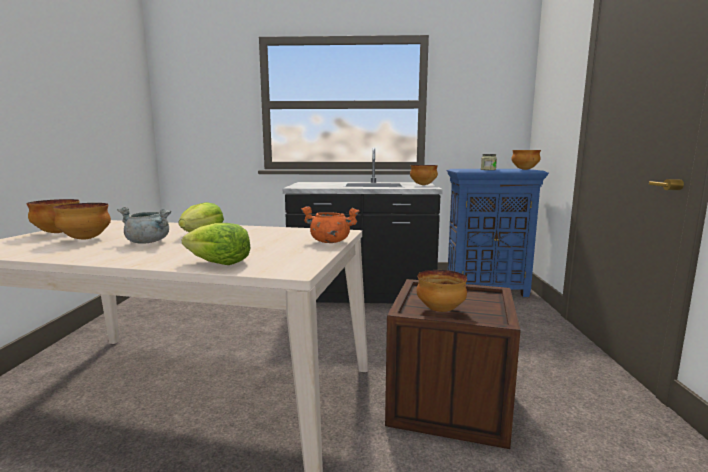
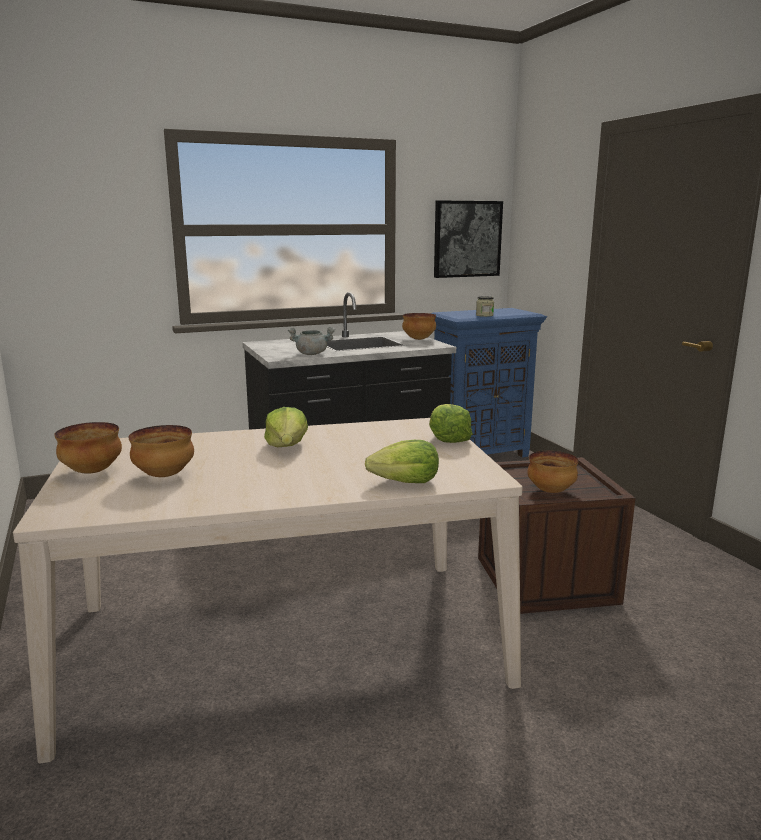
camera: 25 degrees left, 5 degrees up
grey cooking pot [117,207,171,244] -> grey cooking pot moved to [288,327,335,355]
orange cooking pot [301,206,359,243] -> lettuce [429,404,473,443]
bowl [511,150,541,170] -> none
none -> picture [434,200,503,278]

